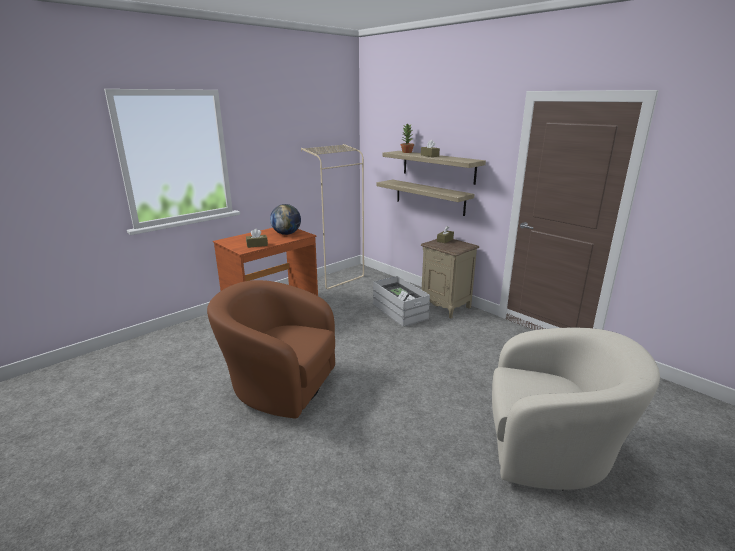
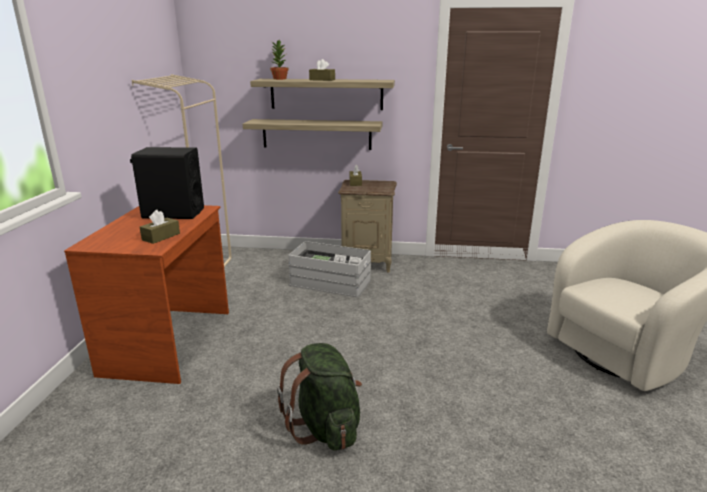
camera: 40 degrees left, 0 degrees up
brown armchair [207,280,335,418] -> green backpack [277,343,362,451]
globe [270,204,301,235] -> black speaker [130,147,204,219]

